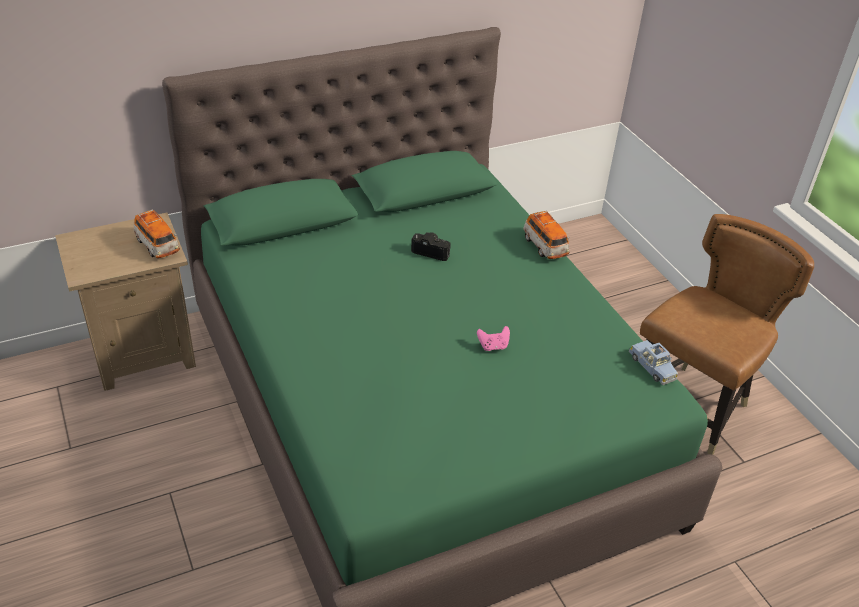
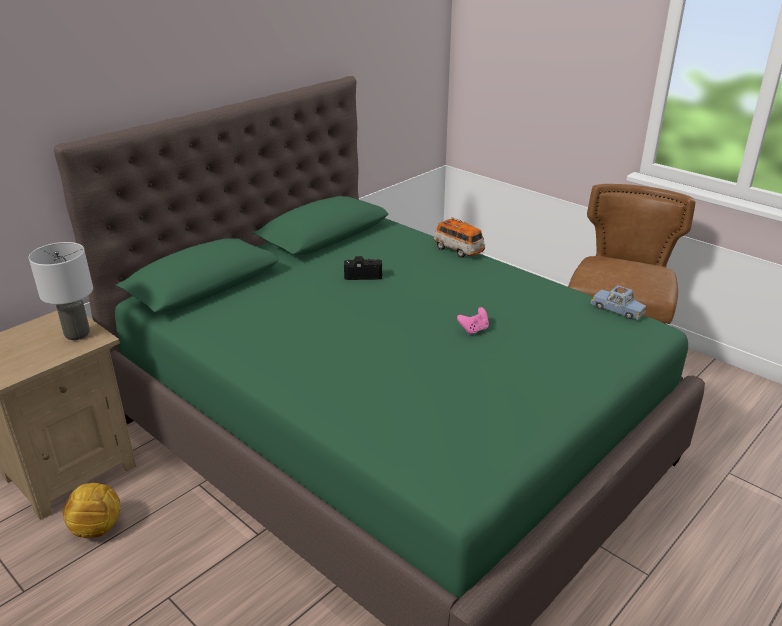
camera: 20 degrees left, 10 degrees down
toy car [134,210,180,258] -> white table lamp [29,242,93,340]
none -> football [63,483,121,538]

